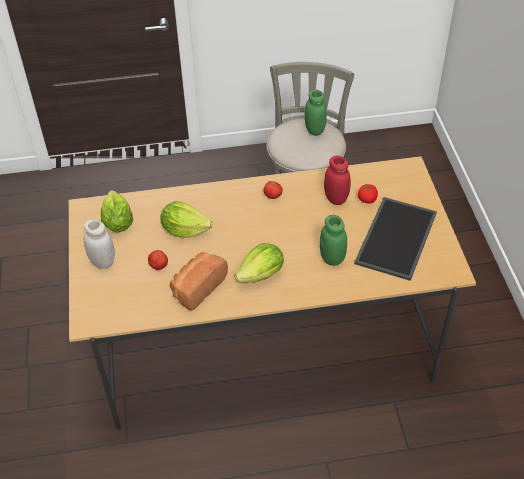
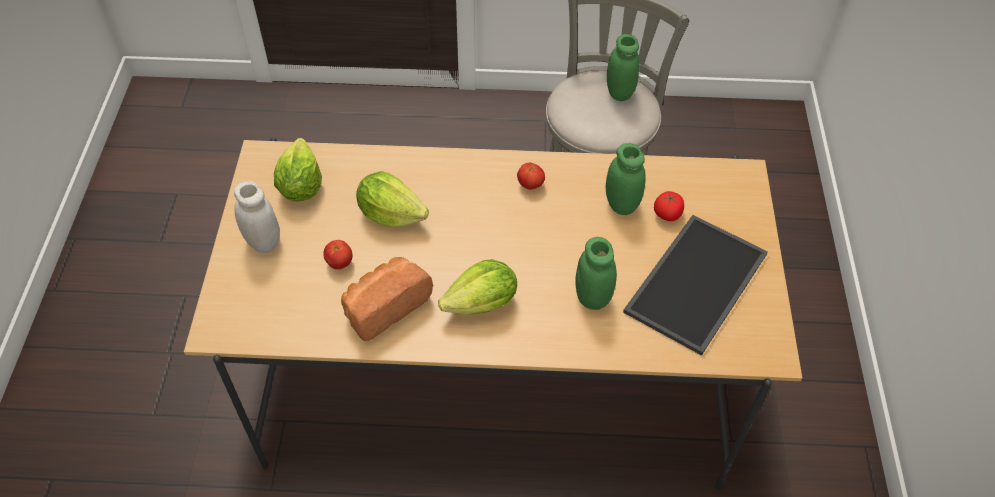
camera: 10 degrees right, 5 degrees up
red jar [324,155,351,205] -> green jar [606,143,646,215]

